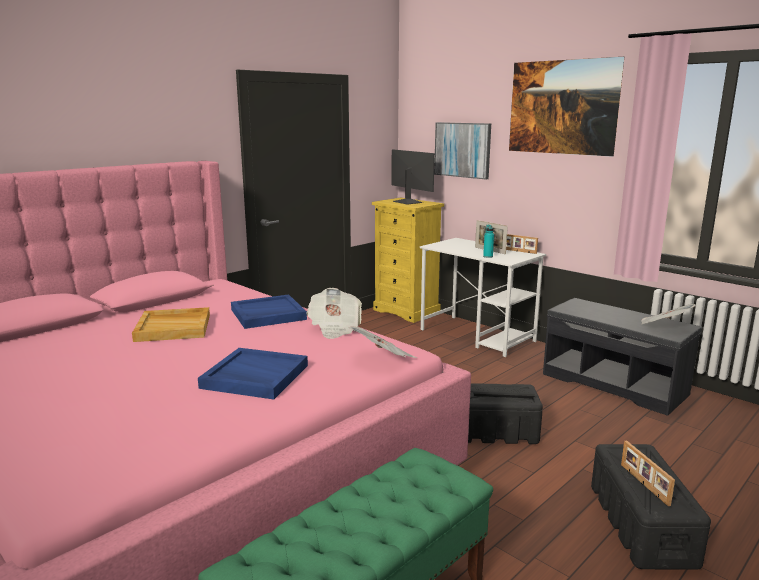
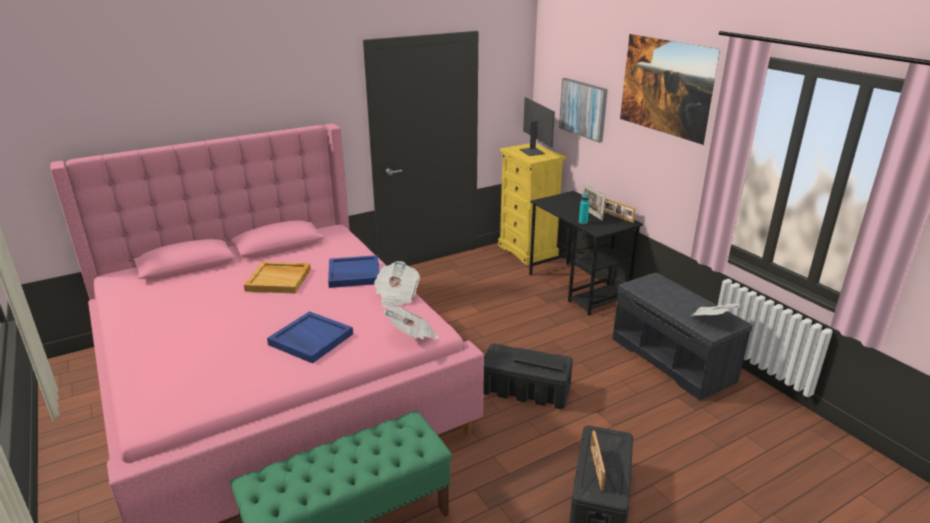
camera: 15 degrees right, 10 degrees up
white desk [420,238,546,357] -> black desk [529,191,643,316]

